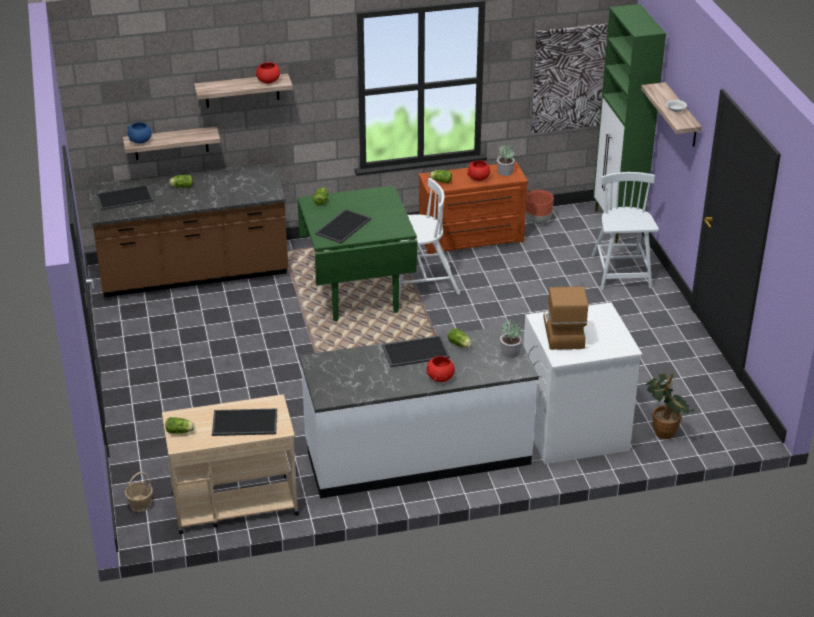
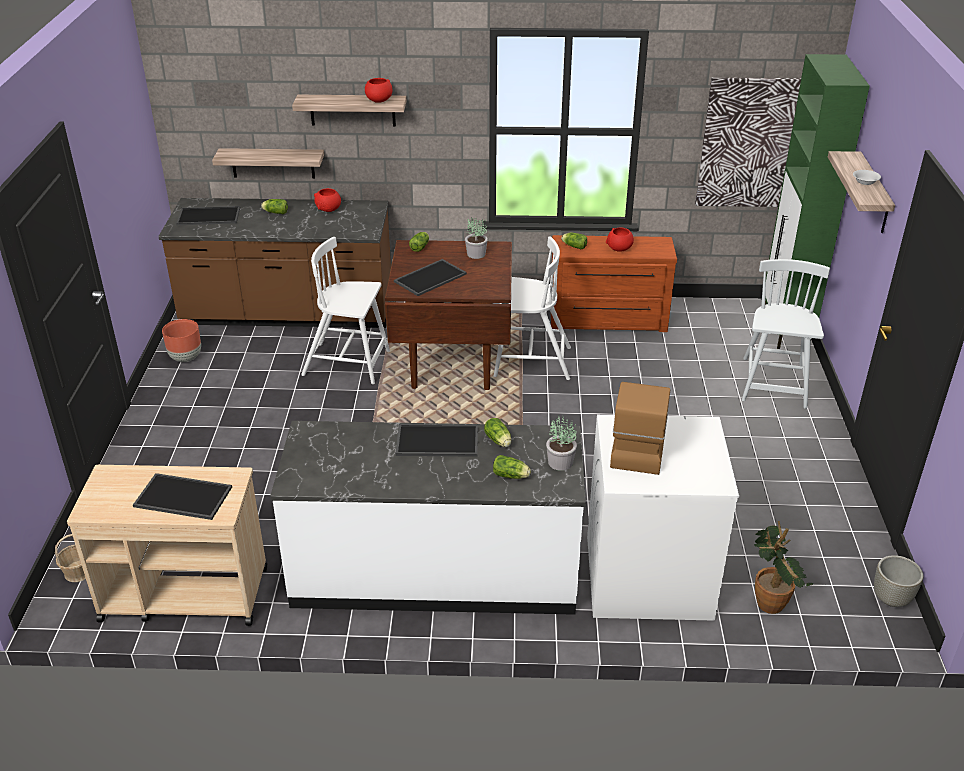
camera: 15 degrees right, 0 degrees up
blue bowl [127,122,152,144] -> none
lettuce [165,417,195,434] -> lettuce moved to [493,455,531,479]
green dining table [297,186,418,321] -> brown dining table [385,240,512,390]
red bowl [427,356,455,382] -> red bowl moved to [314,188,341,212]
potted plant [497,144,515,176] -> potted plant moved to [465,218,488,259]
brown planter [526,190,554,224] -> brown planter moved to [162,319,201,362]
none -> white chair [301,237,390,384]
none -> grey planter [874,555,923,607]

